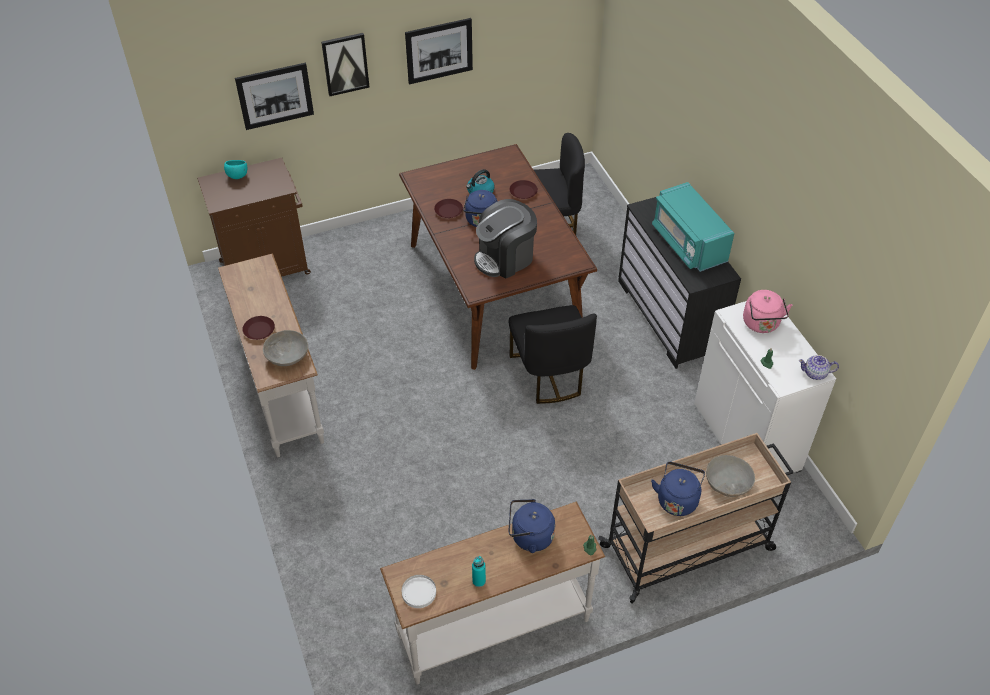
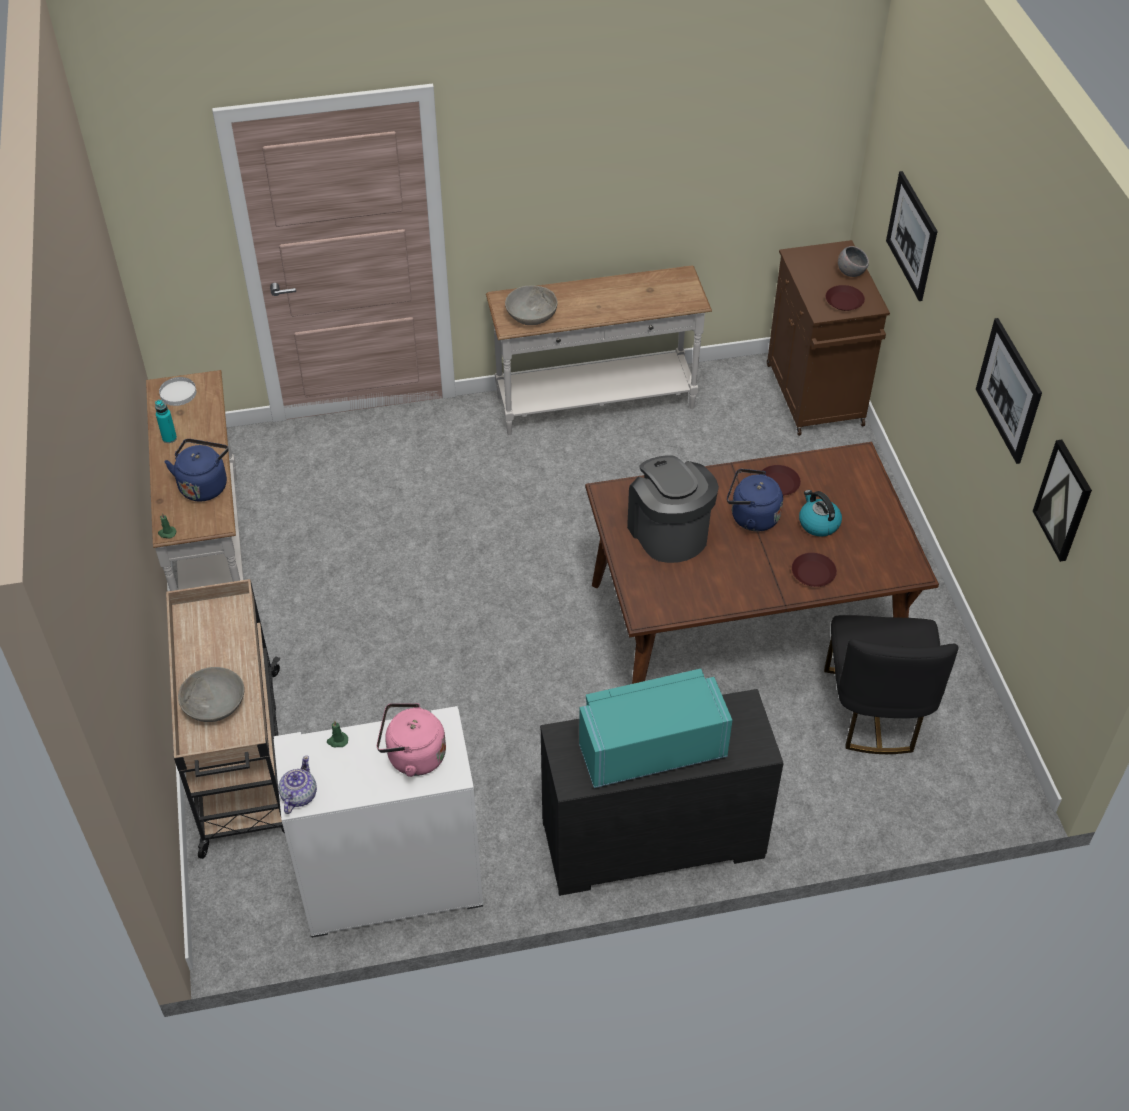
camera: 100 degrees right, 0 degrees up
turquoise bowl [224,160,247,179] -> grey bowl [838,246,869,277]
brown plate [242,316,275,340] -> brown plate moved to [826,285,865,311]
picture [321,33,369,96] -> picture moved to [1033,440,1092,562]
black chair [508,305,597,404] -> none
blue kettle [651,462,705,516] -> none

